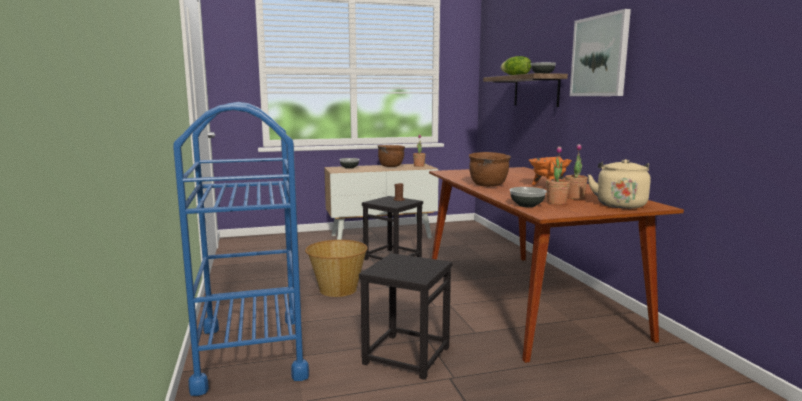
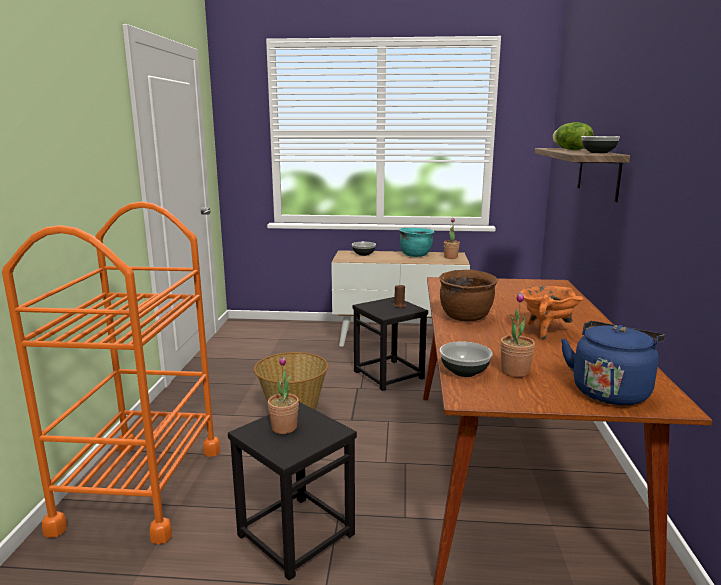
camera: 20 degrees right, 5 degrees up
blue cart [173,102,309,396] -> orange cart [2,202,220,544]
brown cooking pot [378,145,405,167] -> turquoise cooking pot [400,228,434,257]
potted plant [565,144,588,199] -> potted plant moved to [268,356,299,434]
picture [570,9,631,96] -> none
beige kettle [588,159,651,209] -> blue kettle [561,321,665,405]

